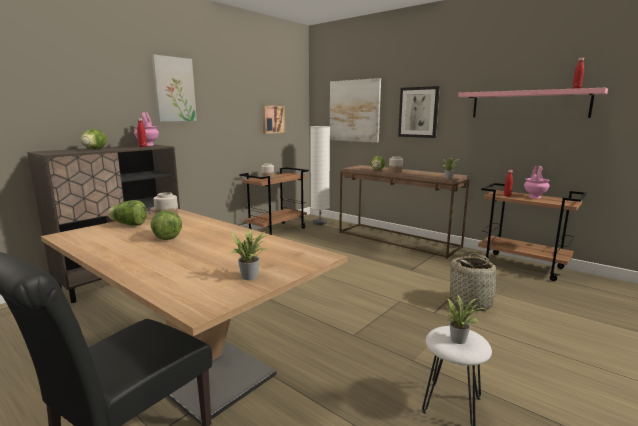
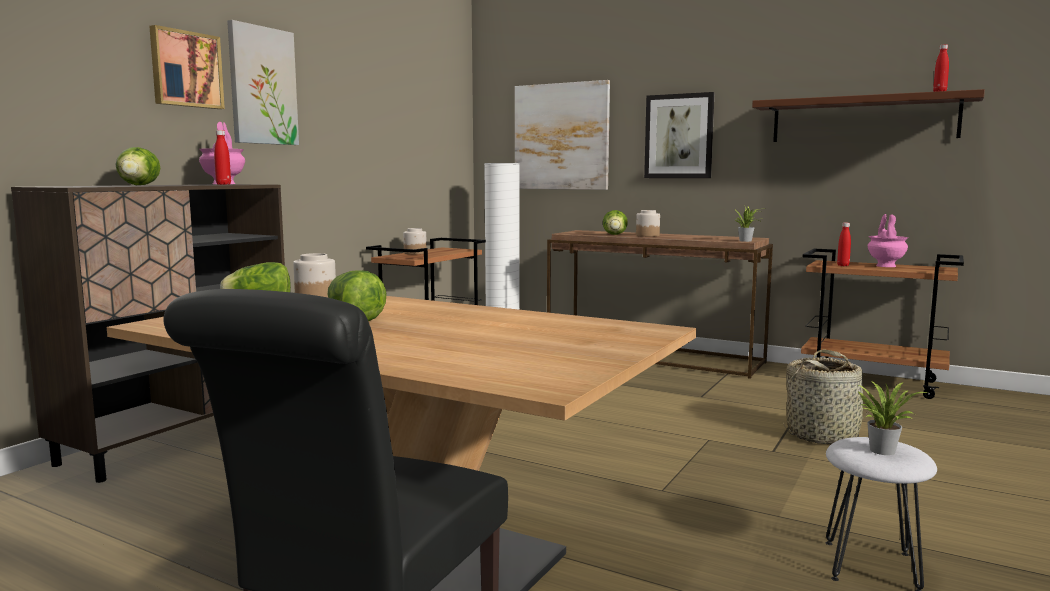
camera: 10 degrees left, 5 degrees down
potted plant [230,228,271,280] -> none
picture [262,105,285,134] -> picture moved to [149,25,225,109]
pink shelf [458,88,608,118] -> brown shelf [752,89,985,142]

